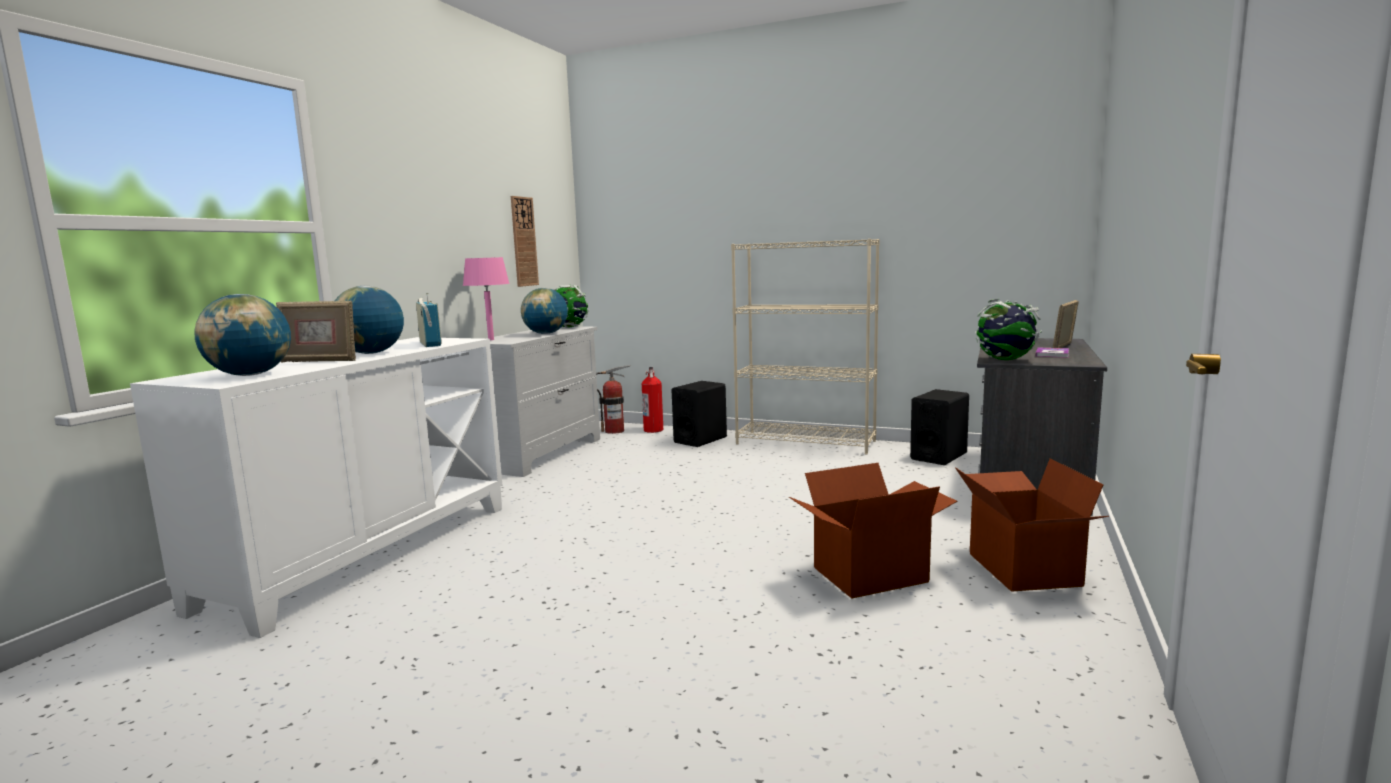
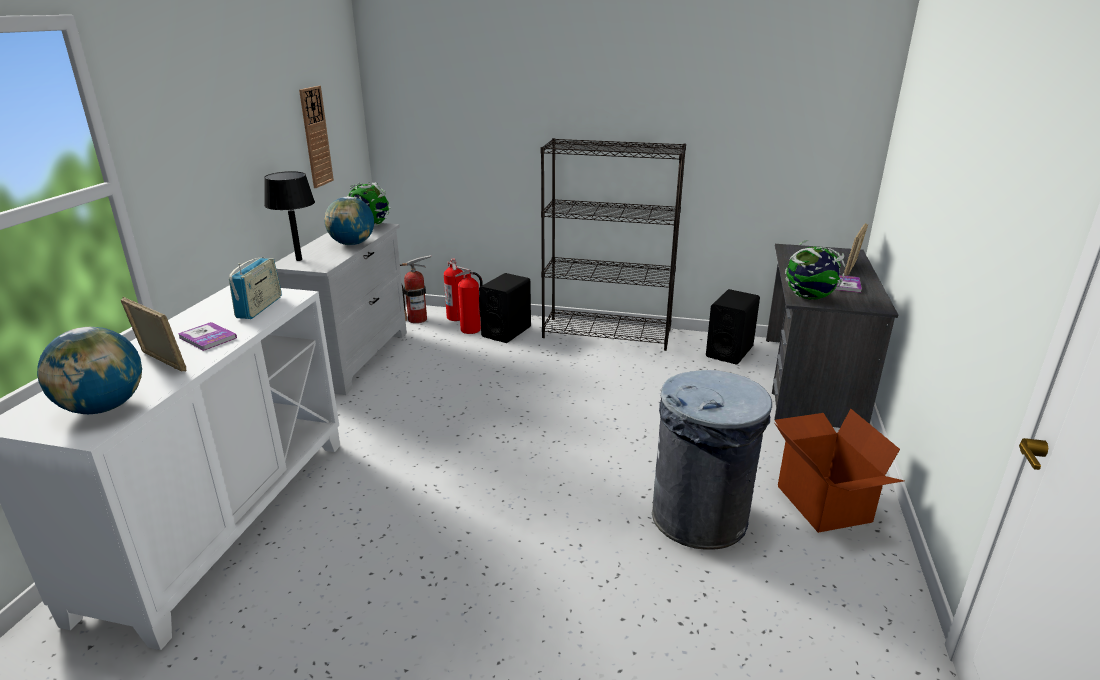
camera: 10 degrees left, 15 degrees up
picture frame [276,301,356,363] -> picture frame turned 135 degrees counterclockwise [121,297,186,372]
globe [335,286,404,354] -> book [178,322,237,351]
radio [416,293,442,347] -> radio turned 45 degrees clockwise [229,257,282,319]
pink table lamp [463,257,510,340] -> black table lamp [264,171,315,261]
beige bookcase [731,239,880,455] -> black bookcase [541,138,686,351]
cardboard box [789,463,958,599] -> grey trash can [652,370,772,550]
none -> fire extinguisher [455,266,483,334]

